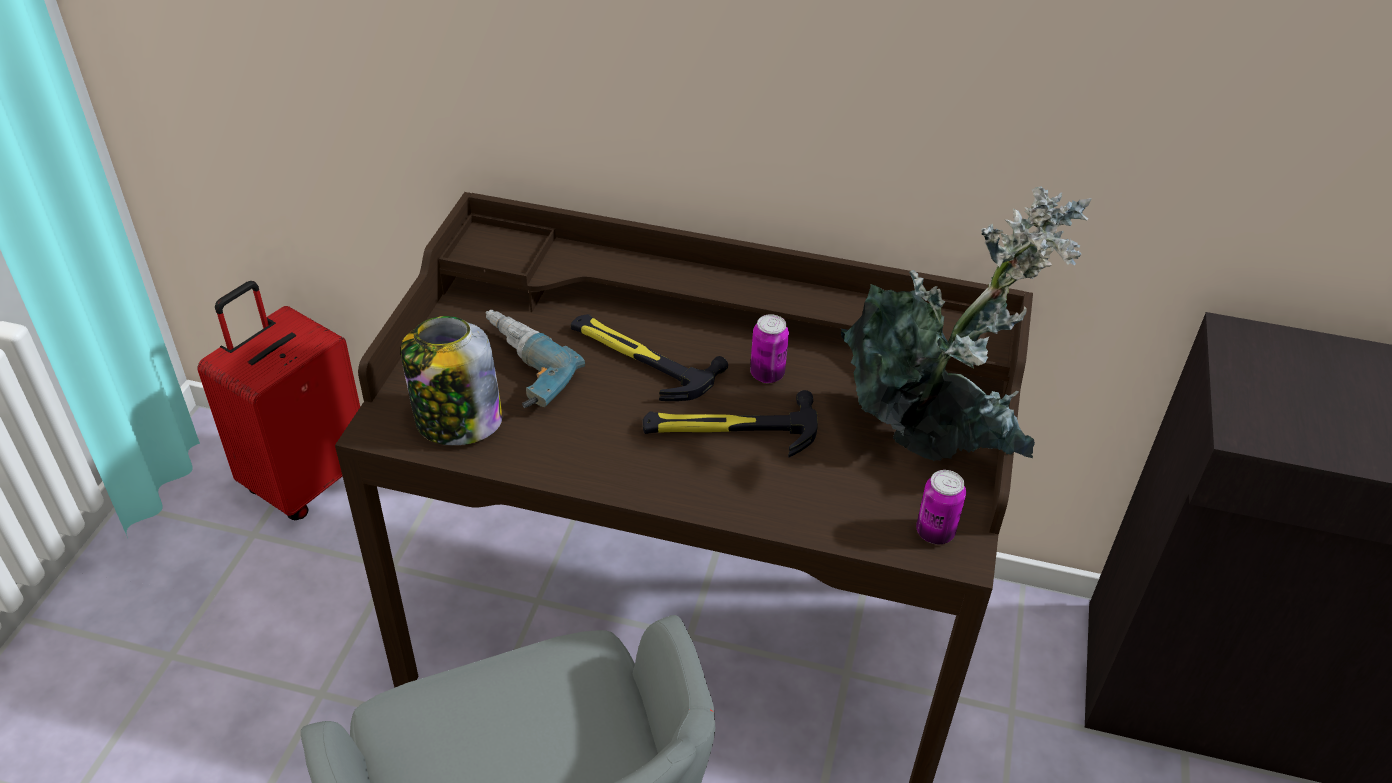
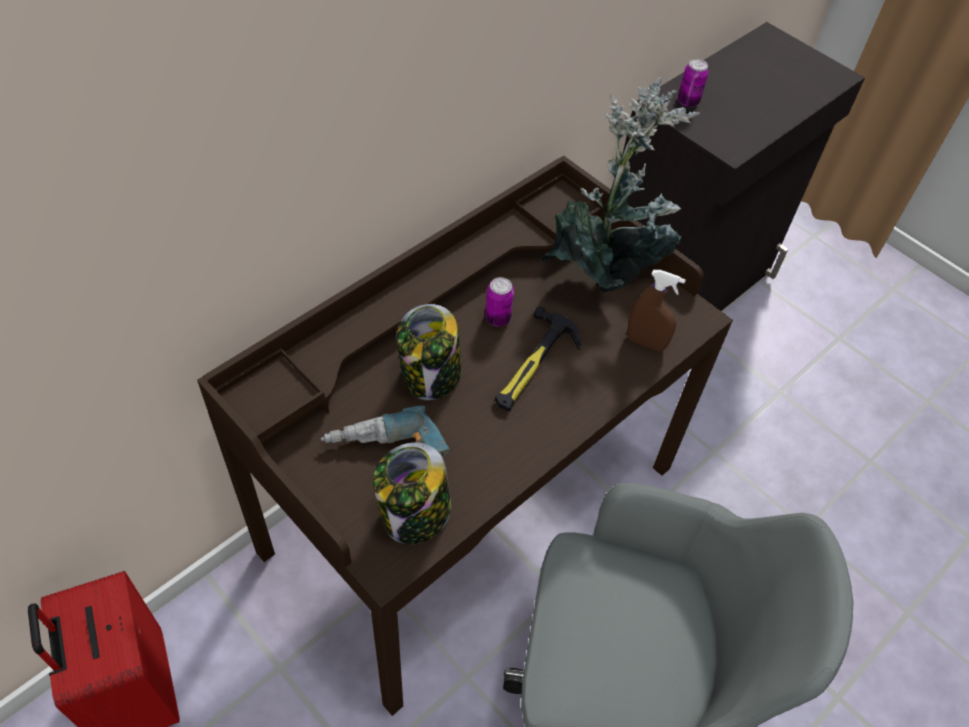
camera: 60 degrees left, 10 degrees up
hammer [571,314,728,401] -> jar [397,304,462,400]
can [916,470,966,544] -> can moved to [678,59,709,107]
none -> brown spray bottle [627,270,686,351]

